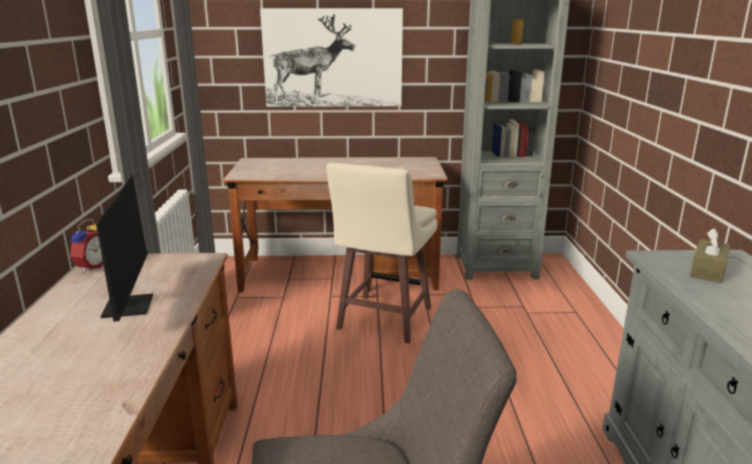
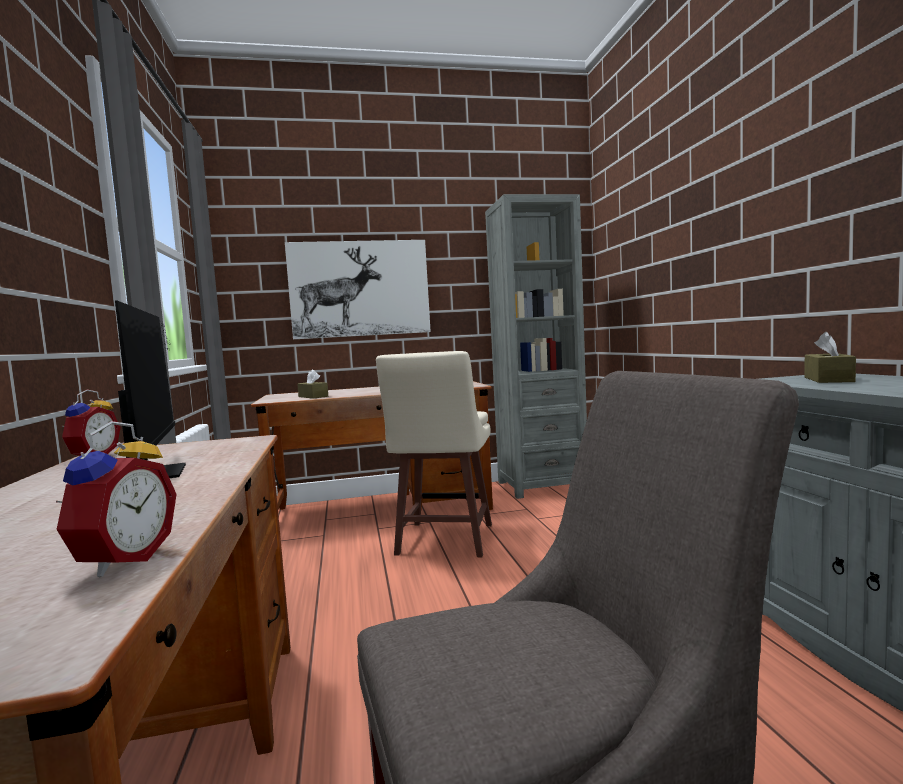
camera: 10 degrees left, 15 degrees down
none -> alarm clock [56,421,177,577]
none -> brown tissue box [297,370,328,399]

